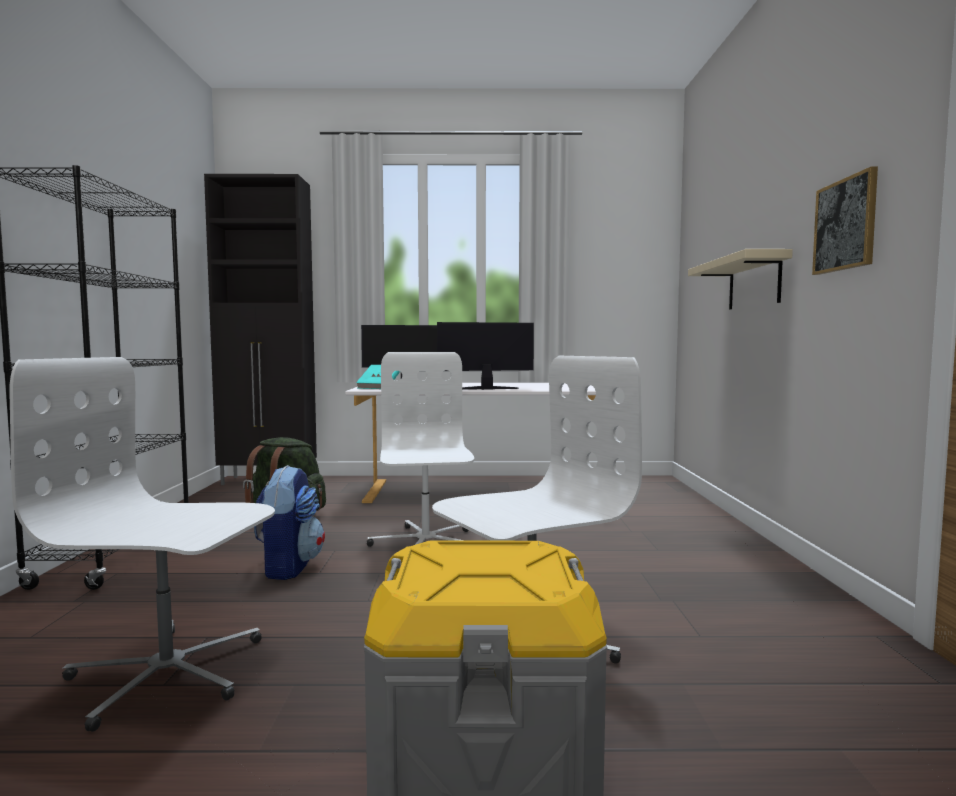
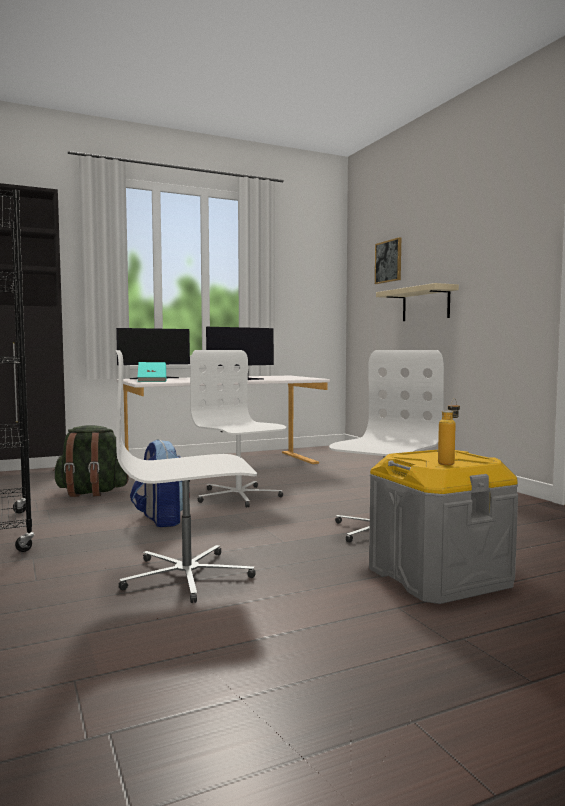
camera: 25 degrees left, 0 degrees up
picture [812,166,878,275] -> picture moved to [375,237,401,284]
none -> bottle [438,398,460,465]

